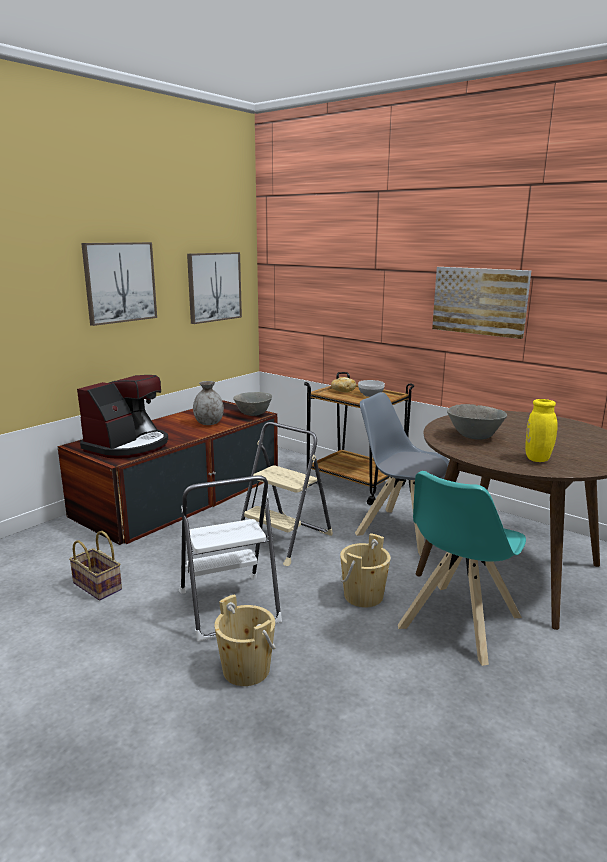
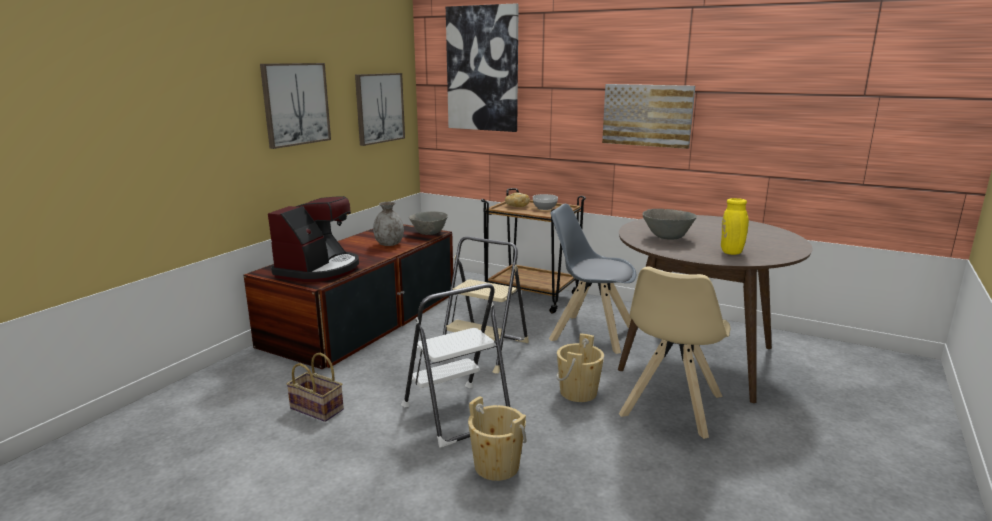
camera: 10 degrees left, 0 degrees up
turquoise chair [398,471,526,666] -> beige chair [619,267,730,439]
none -> picture [446,3,519,132]

